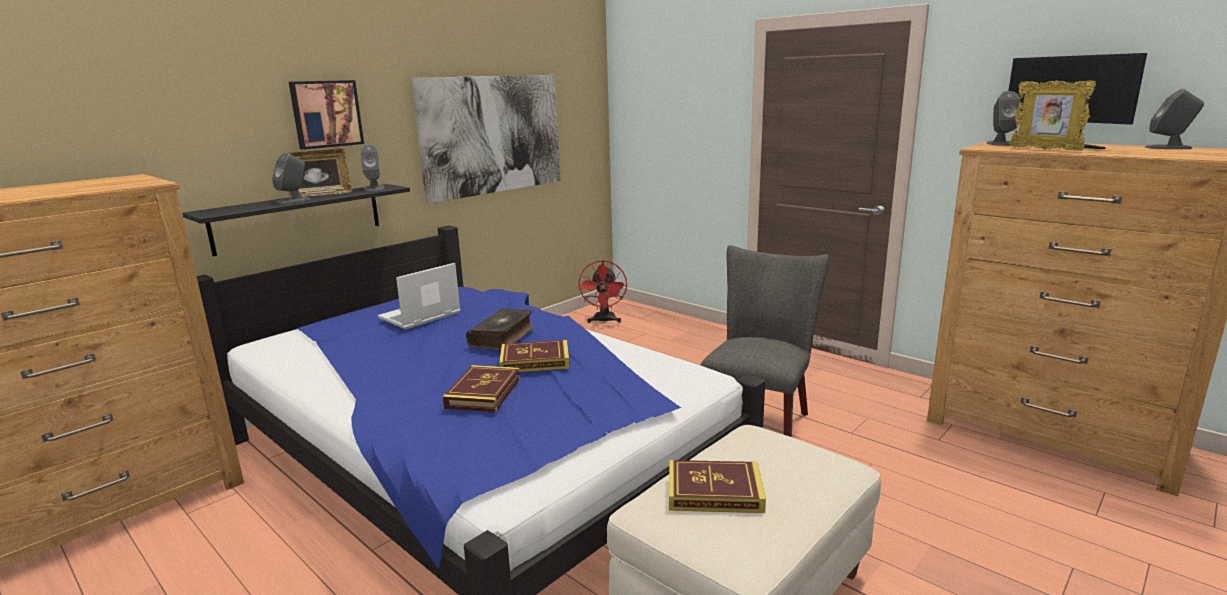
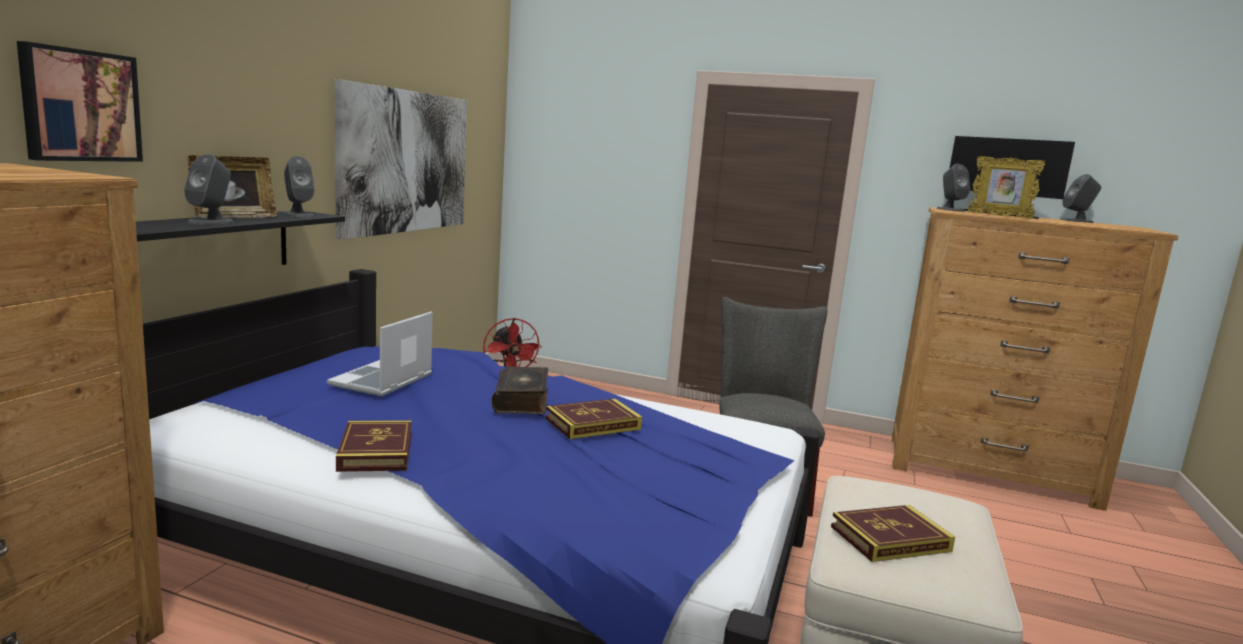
camera: 25 degrees left, 5 degrees down
picture [289,80,364,150] -> picture moved to [17,41,143,162]
book [443,365,520,412] -> book moved to [336,420,412,472]

